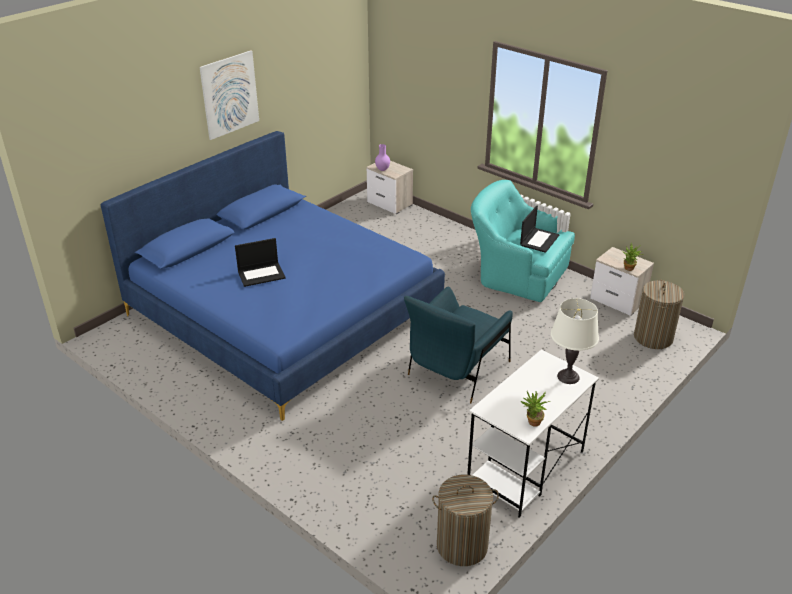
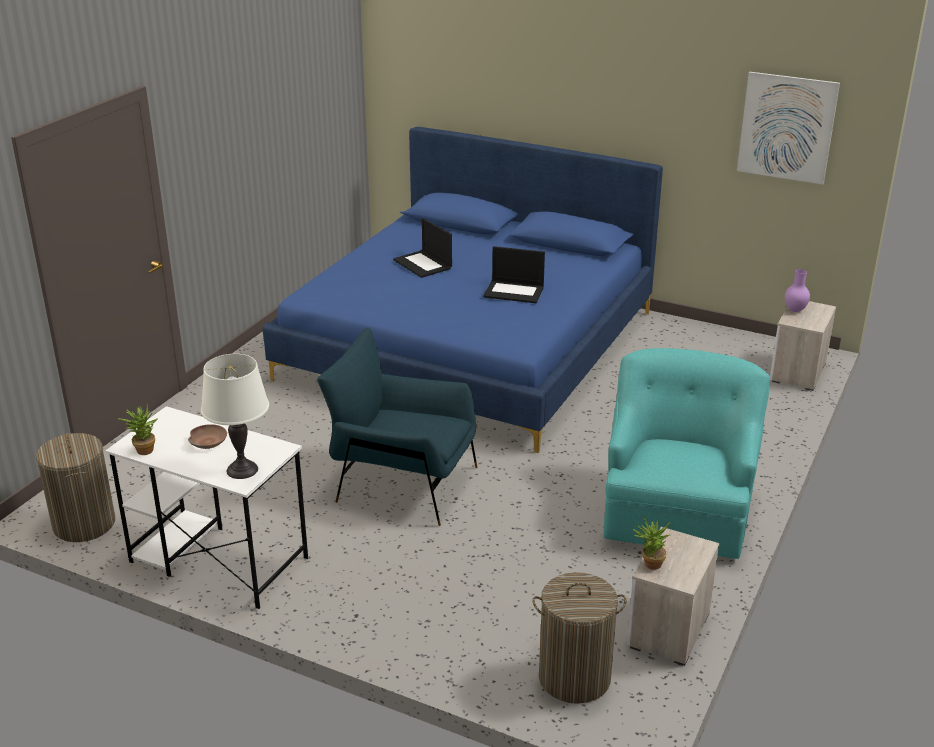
camera: 75 degrees right, 5 degrees down
picture [199,50,259,140] -> picture moved to [737,72,840,185]
laptop [520,206,559,253] -> laptop moved to [483,246,545,303]
none -> brown bowl [188,424,227,449]

